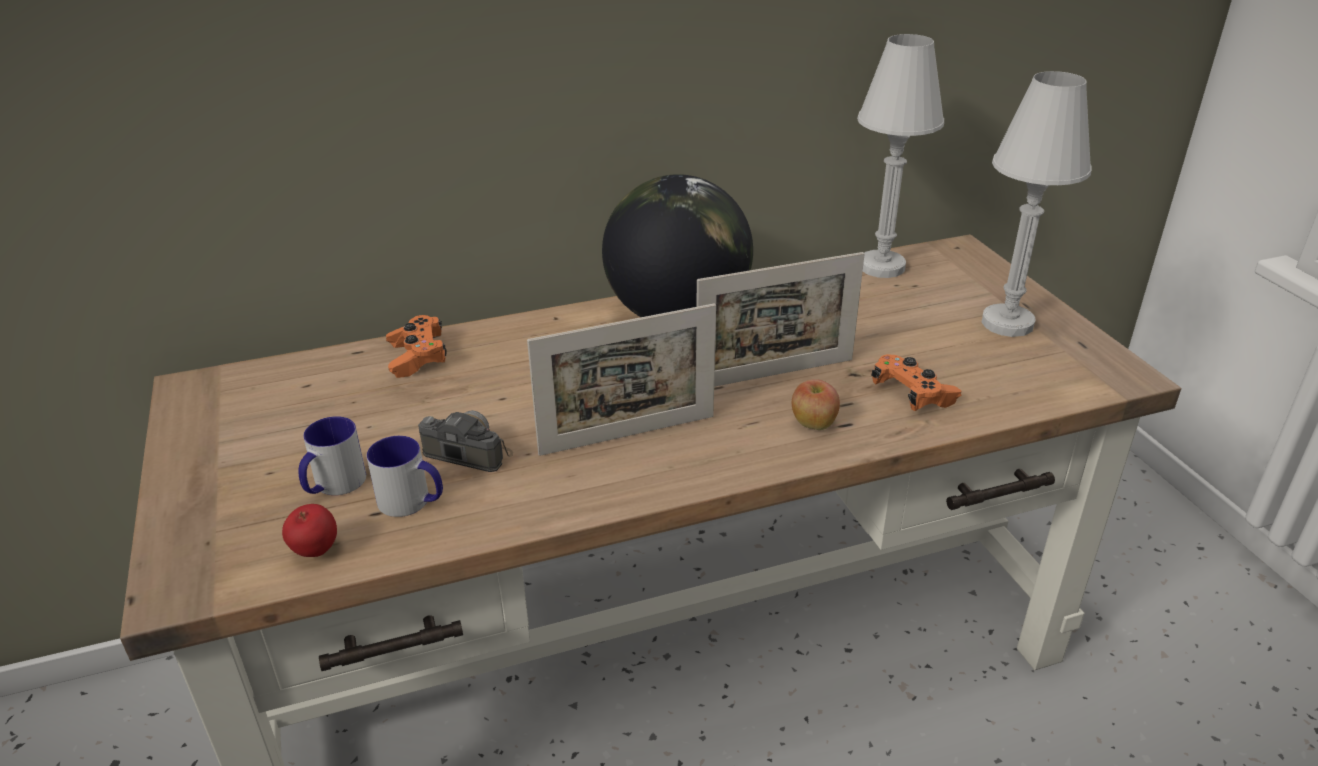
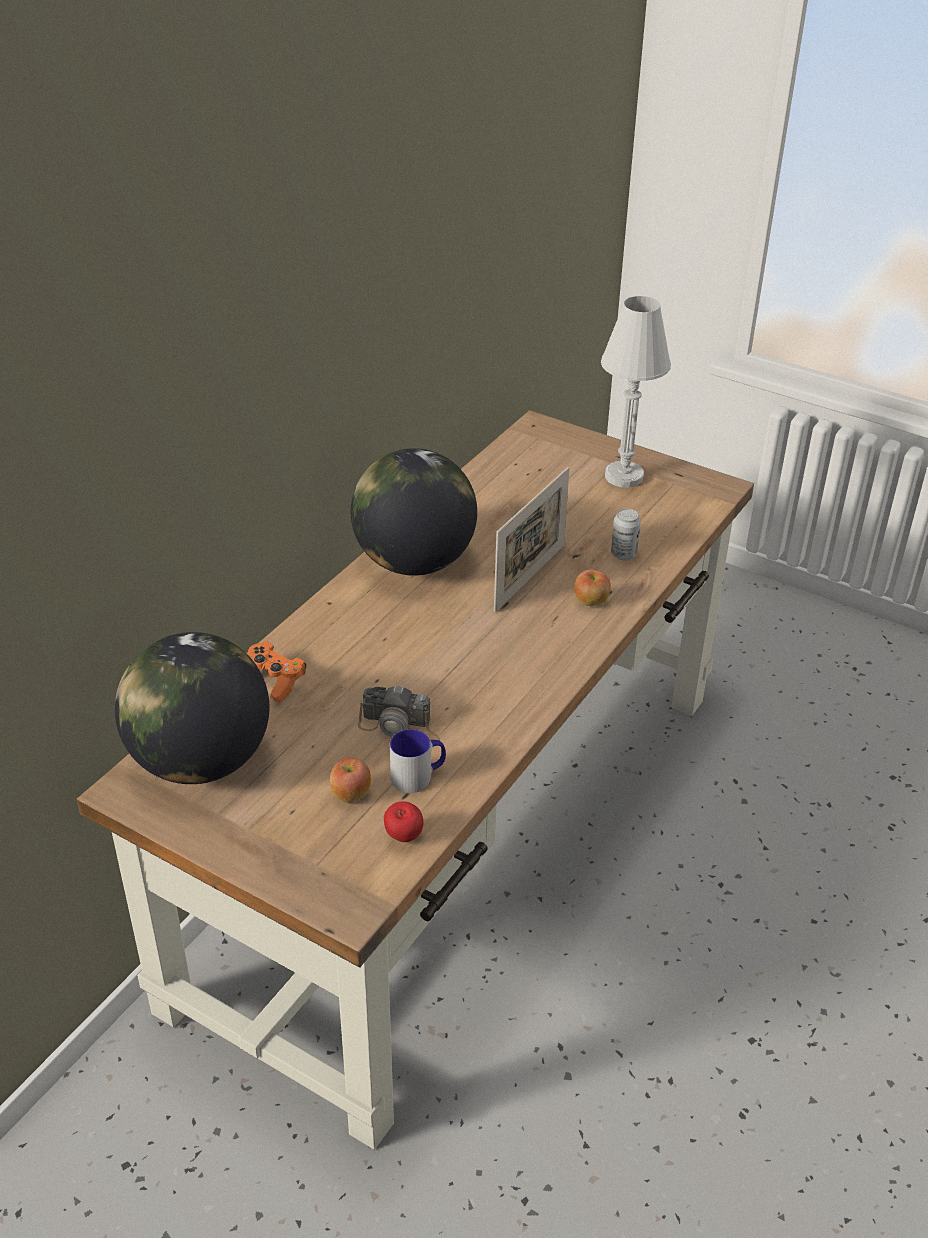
camera: 40 degrees left, 5 degrees up
mug [298,416,366,495] -> apple [330,758,371,803]
camera [418,410,513,472] -> camera turned 150 degrees counterclockwise [358,685,440,741]
picture frame [527,303,716,456] -> none
white table lamp [857,34,944,278] -> none
orange game controller [872,354,962,411] -> can [611,509,641,560]
none -> globe [115,632,269,784]

